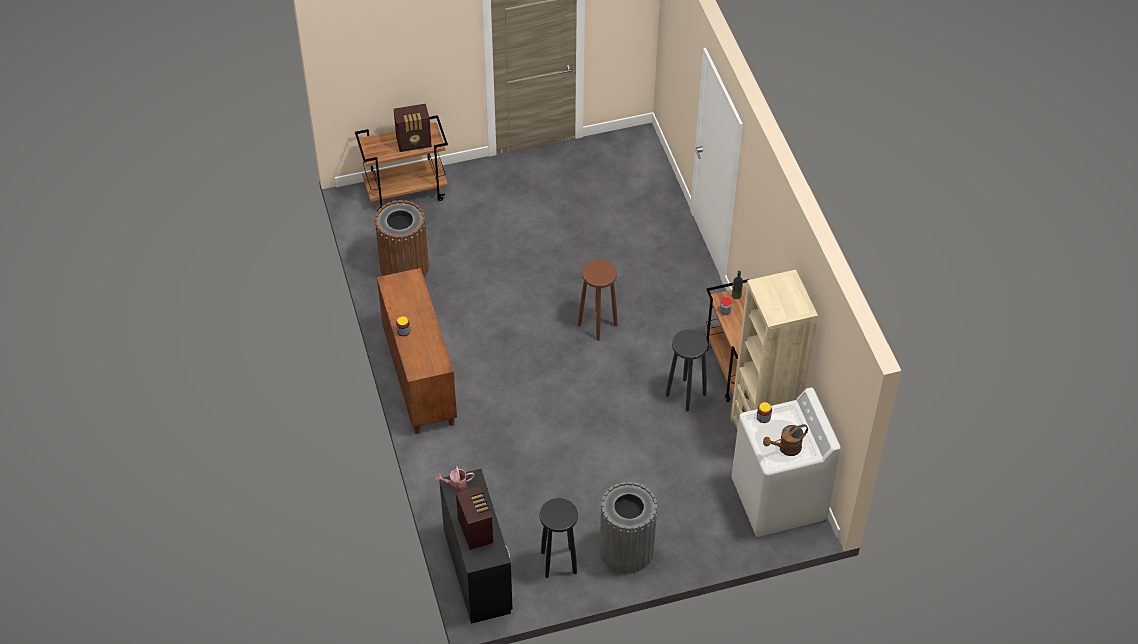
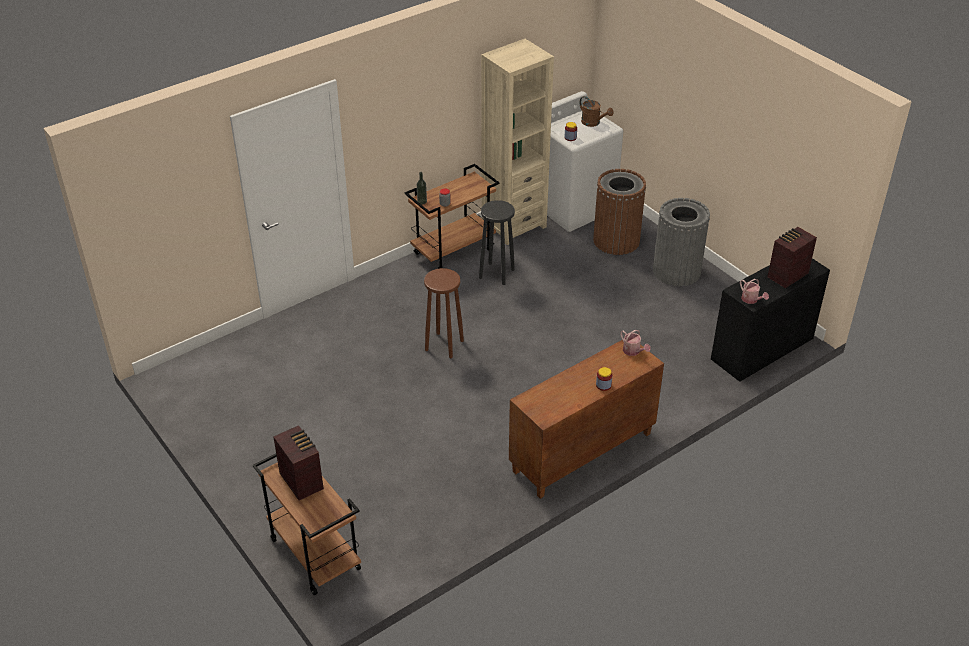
camera: 110 degrees left, 10 degrees down
brown trash can [375,200,429,277] -> brown trash can moved to [593,169,646,255]
black stool [540,498,578,578] -> none
none -> watering can [620,330,651,356]

